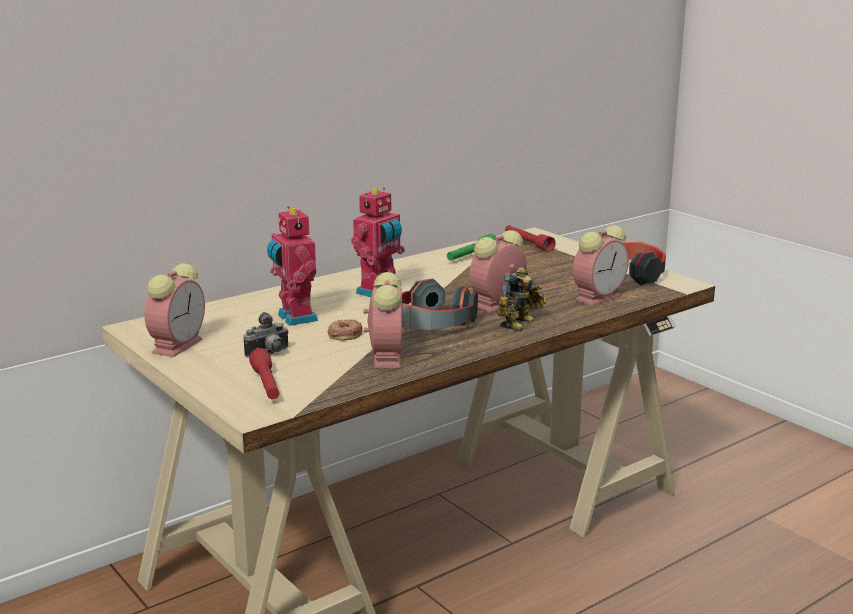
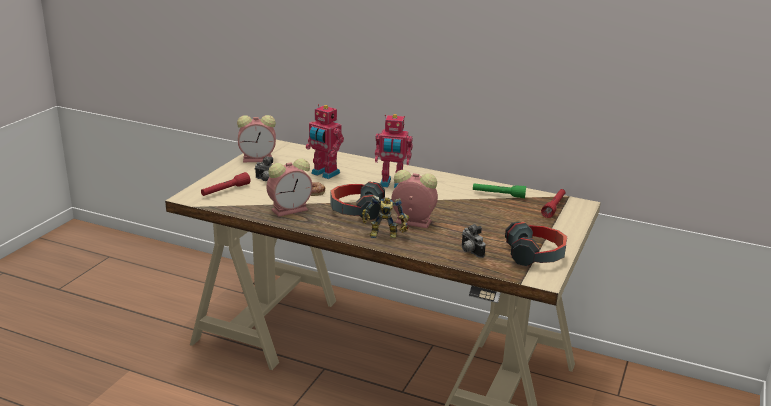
camera: 60 degrees right, 5 degrees up
toy robot [267,206,318,326] -> toy robot turned 90 degrees counterclockwise [306,104,344,179]
alarm clock [573,225,629,306] -> camera [462,224,486,258]

